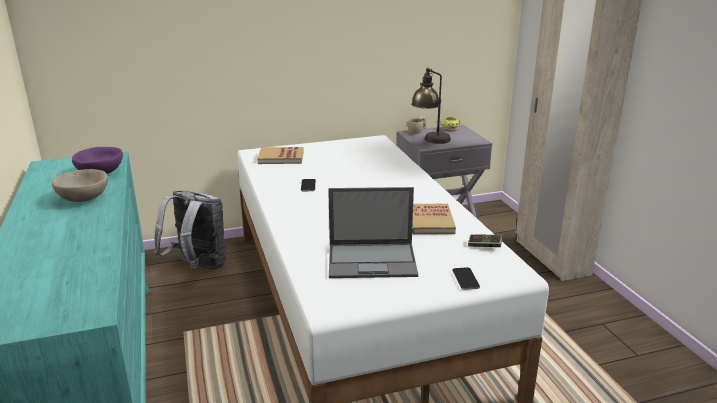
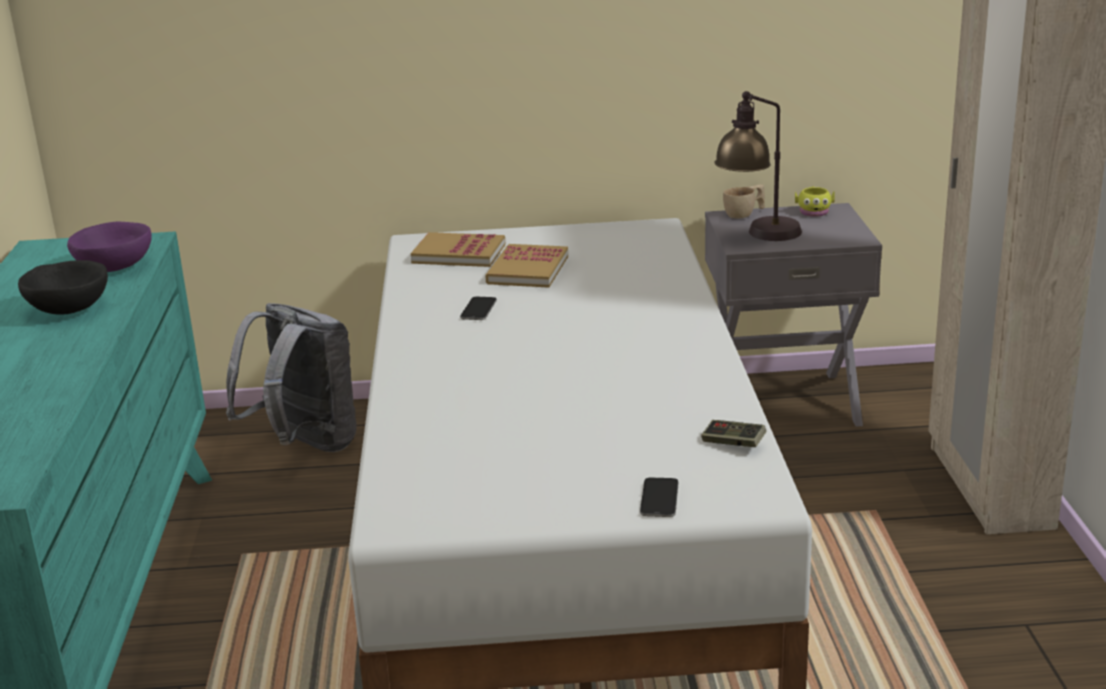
camera: 15 degrees right, 0 degrees up
beige bowl [52,169,108,202] -> black bowl [18,260,108,315]
laptop [328,187,418,278] -> none
book [412,204,456,234] -> book moved to [485,244,568,288]

